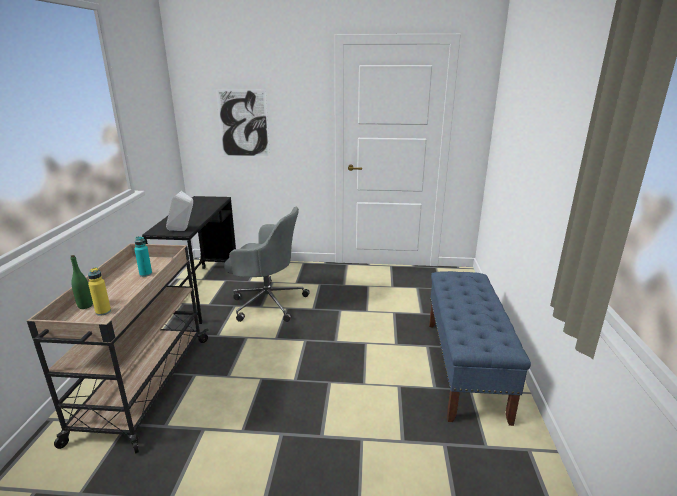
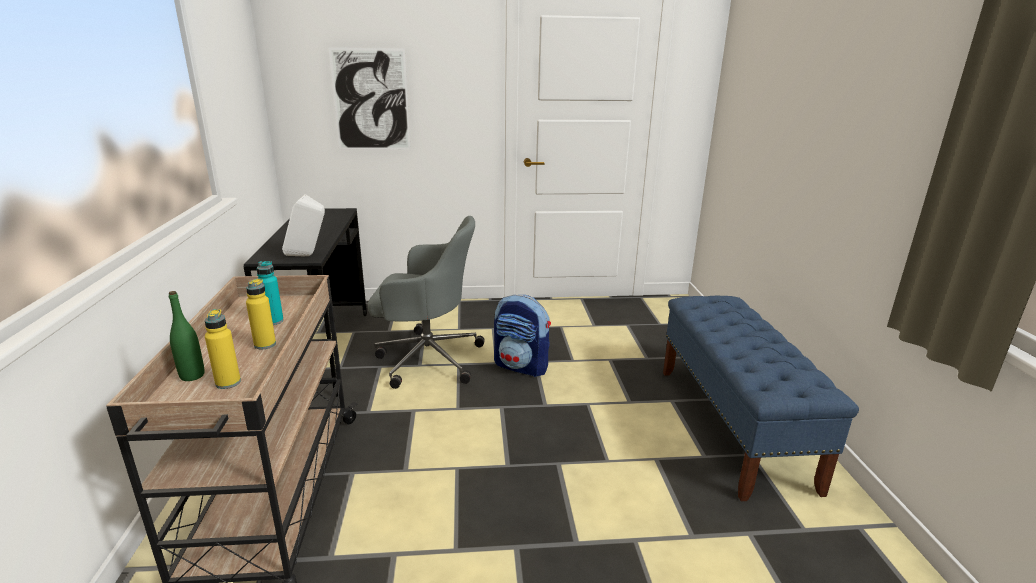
camera: 10 degrees left, 0 degrees up
none -> yellow bottle [246,278,276,349]
none -> backpack [494,295,551,377]

